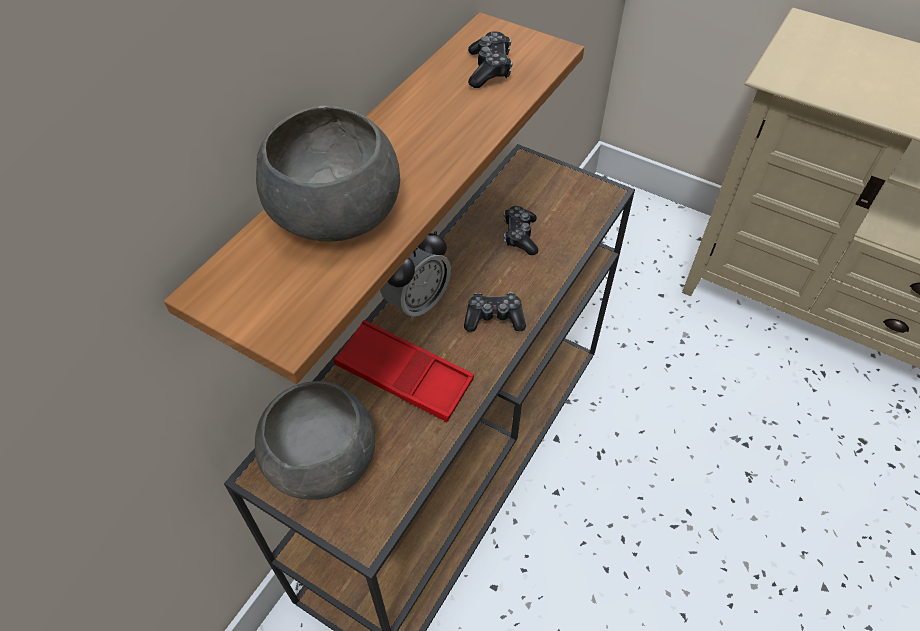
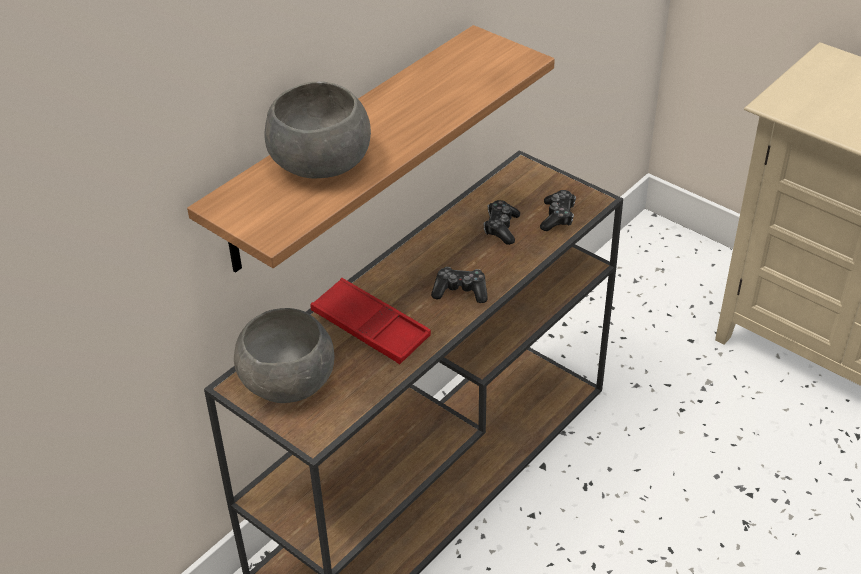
camera: 10 degrees right, 10 degrees down
alarm clock [380,231,451,321] -> none
game controller [468,31,513,88] -> game controller moved to [540,190,576,231]

